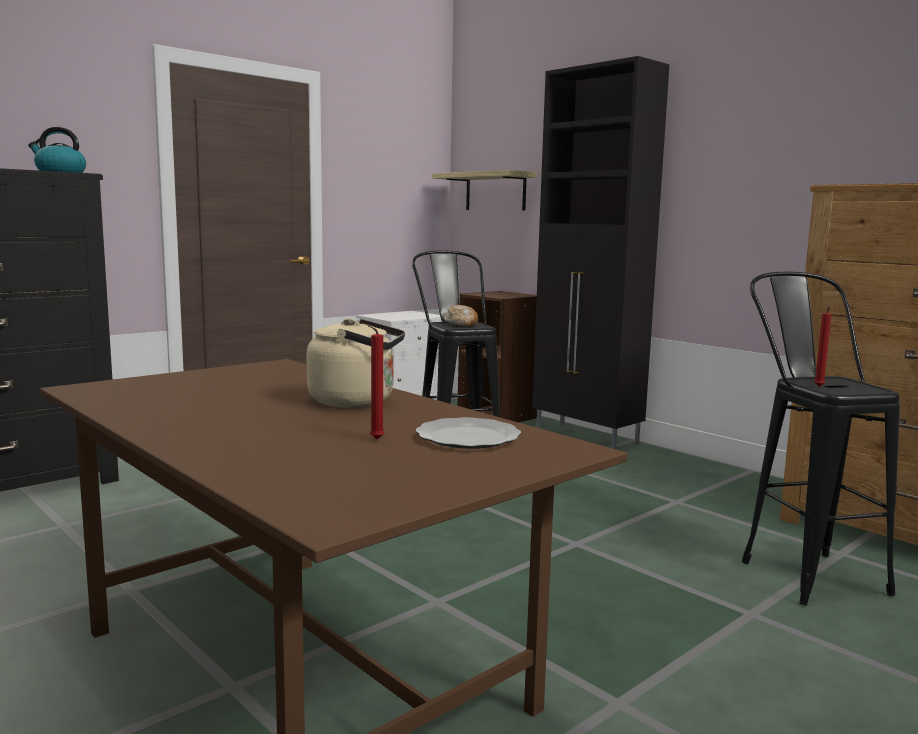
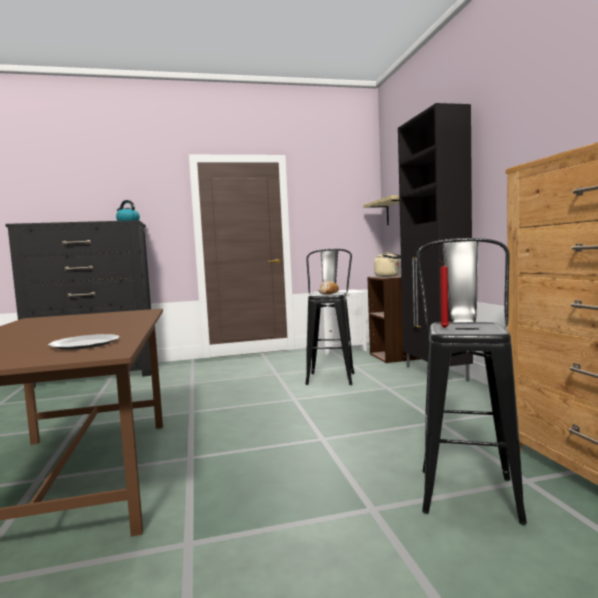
camera: 30 degrees right, 5 degrees down
beige kettle [306,318,405,408] -> beige kettle moved to [374,252,401,277]
red candle [366,324,384,439] -> none

